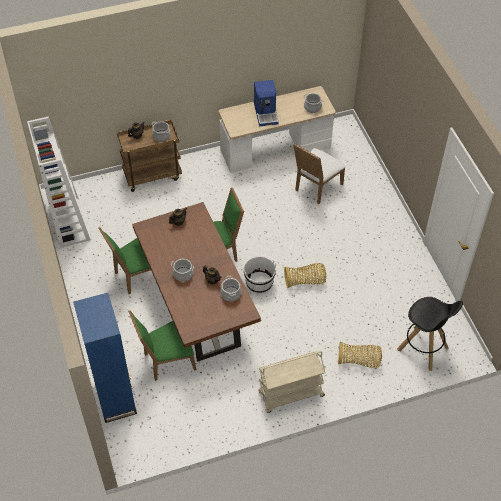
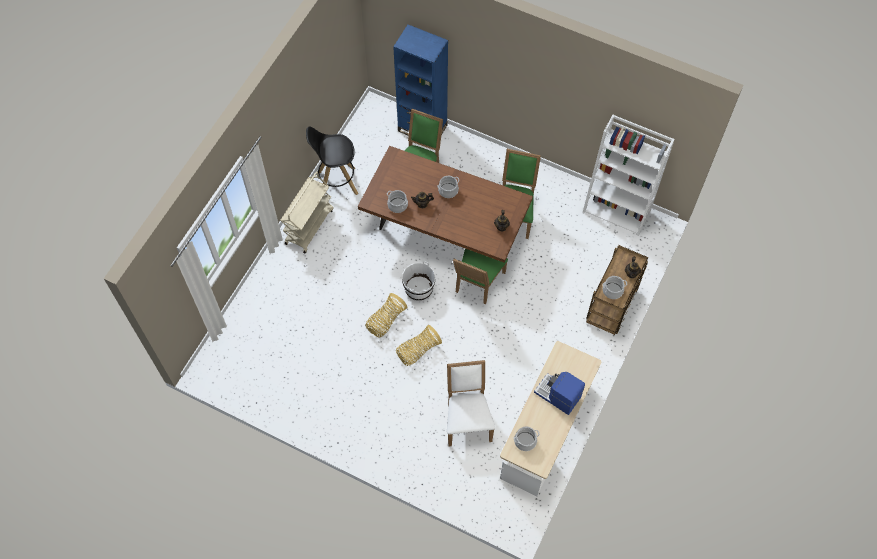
camera: 135 degrees right, 10 degrees up
basket [338,342,382,368] -> basket moved to [396,325,442,366]
black stool [397,297,463,371] -> black stool moved to [306,126,358,195]

